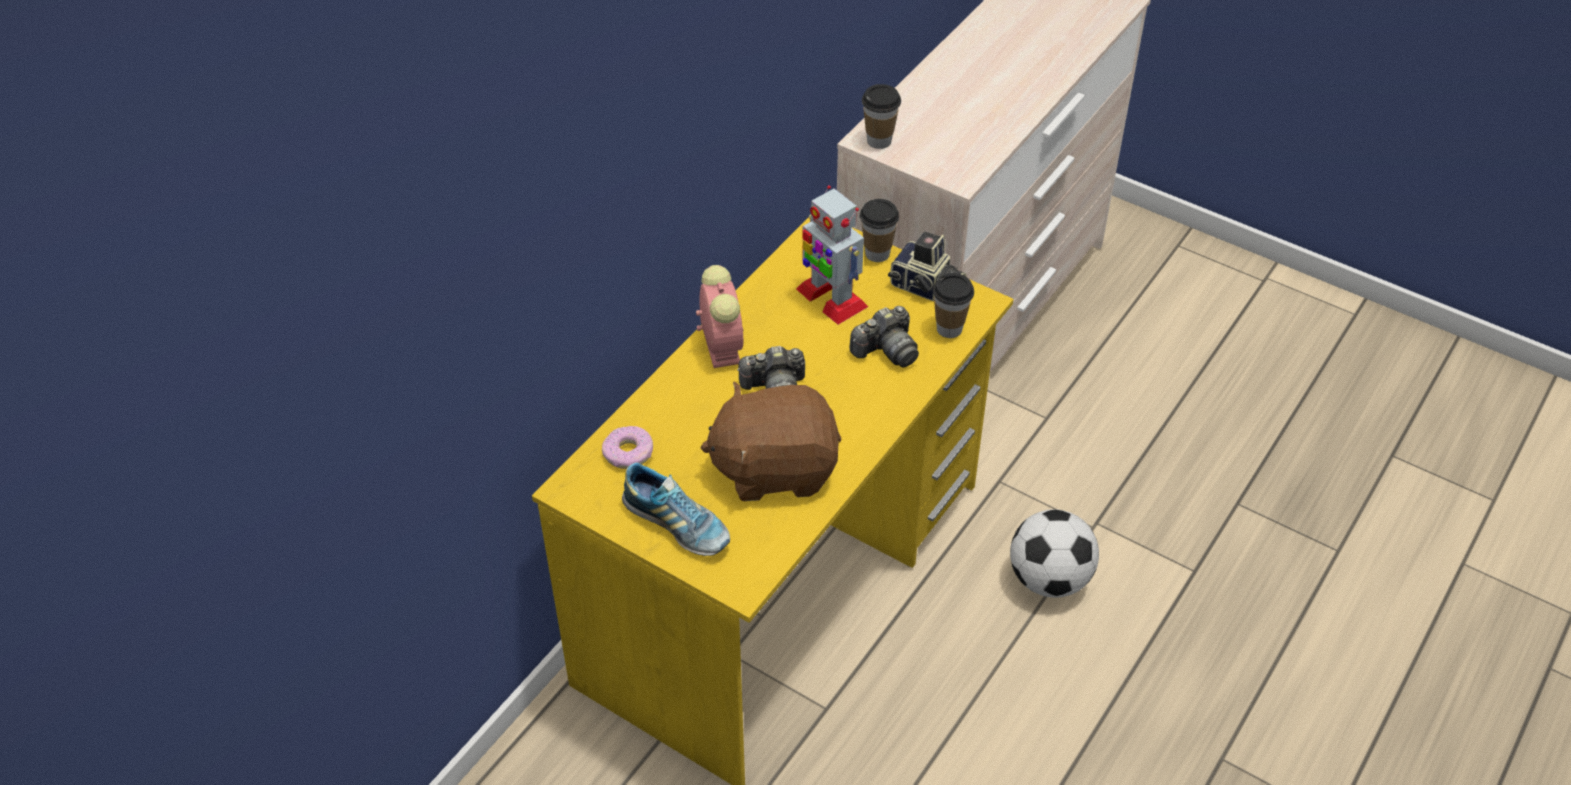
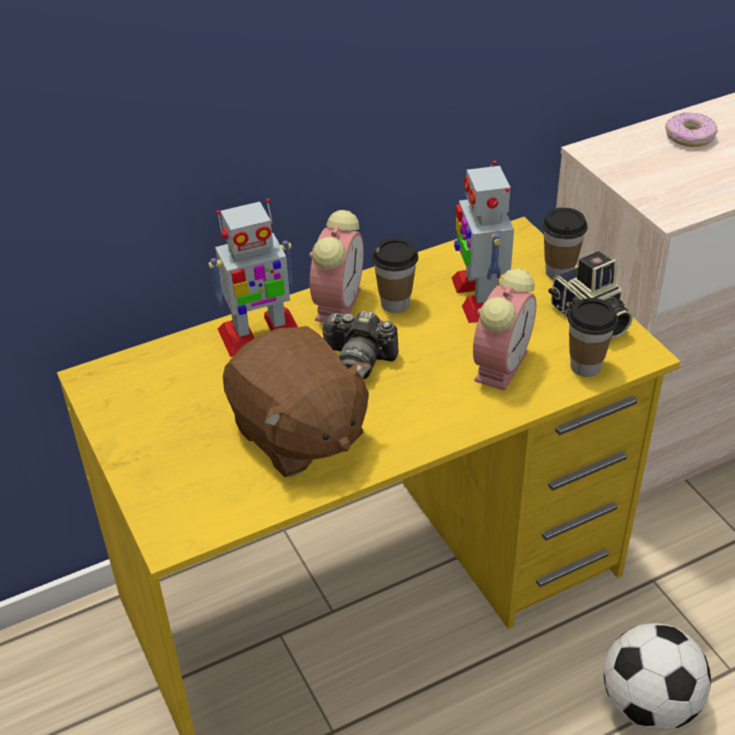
camera: 30 degrees right, 5 degrees down
donut [602,426,653,469] -> donut moved to [665,112,718,147]
shoe [622,462,730,556] -> none
brown plush toy [700,381,841,501] -> brown plush toy turned 150 degrees counterclockwise [223,326,372,477]
camera [849,306,919,367] -> alarm clock [473,268,536,391]
cup [862,84,901,149] -> cup moved to [372,238,418,313]
none -> toy robot [208,199,298,357]

